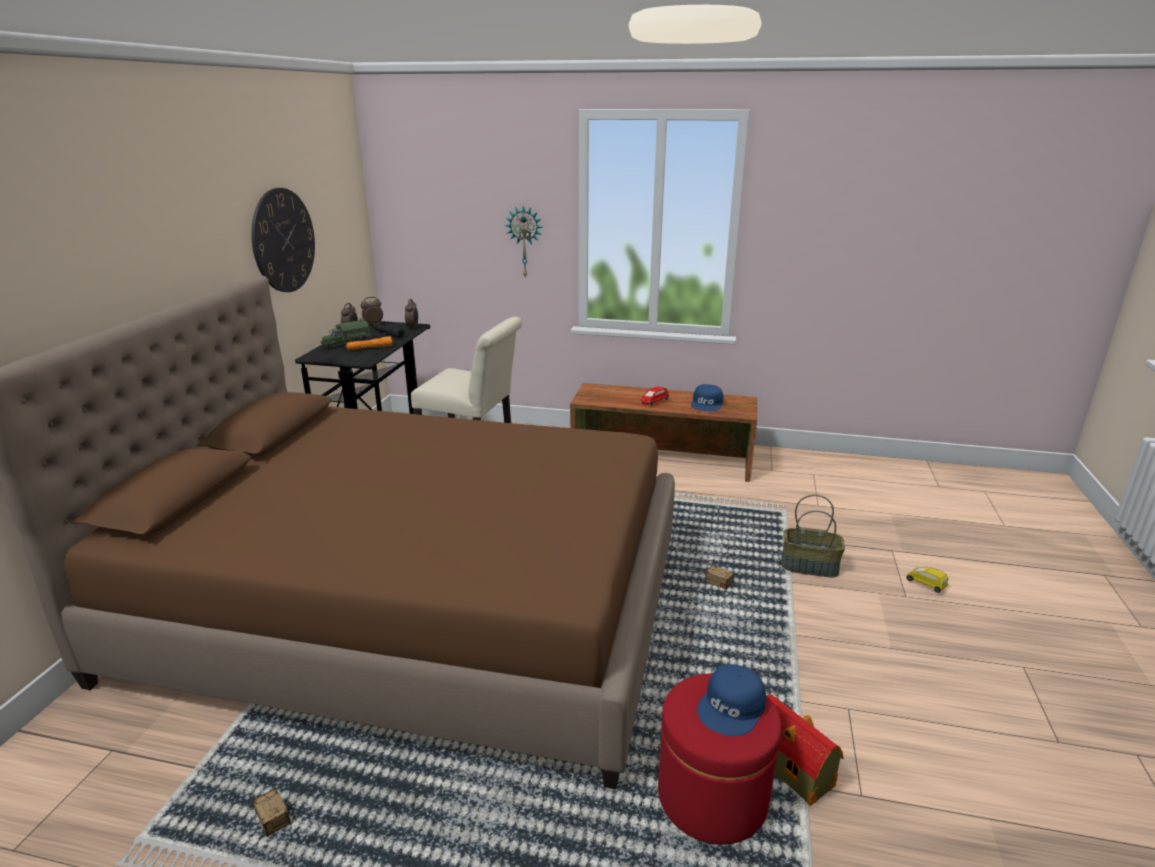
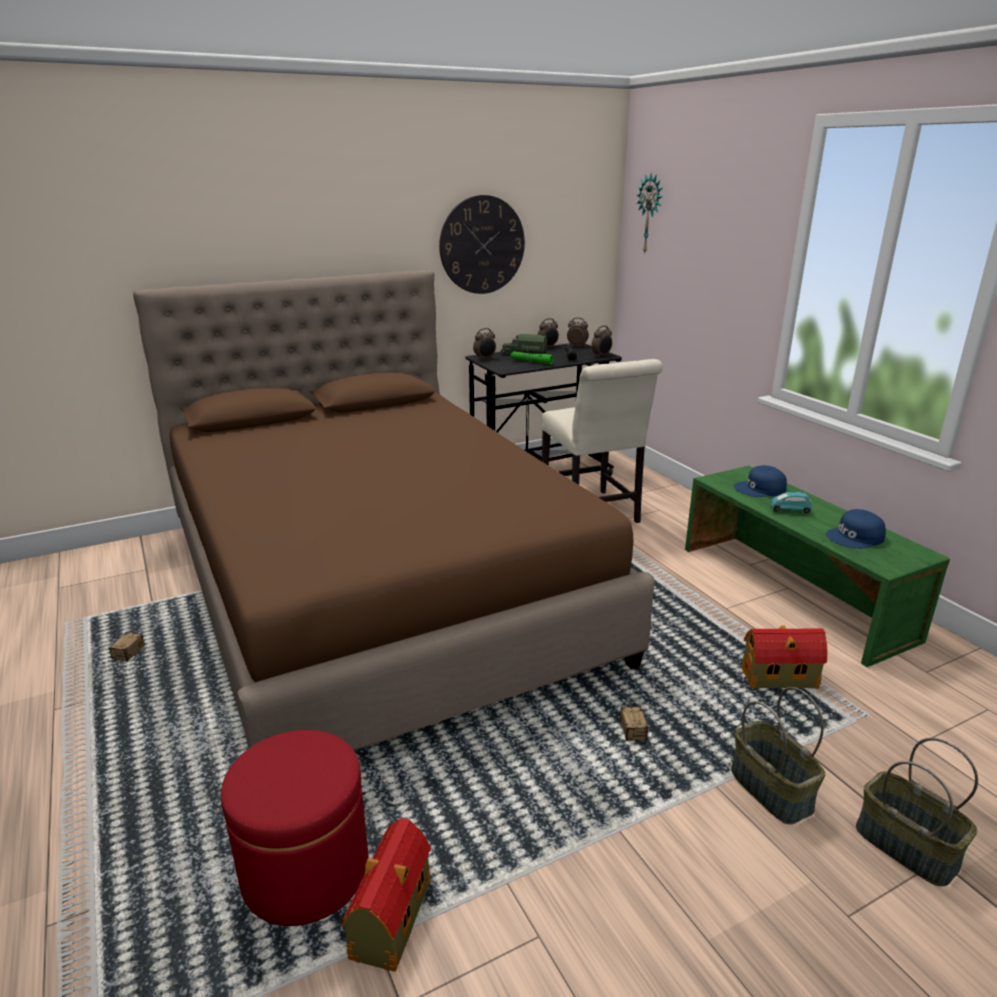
camera: 50 degrees right, 0 degrees up
orange flashlight [346,336,393,350] -> green flashlight [510,351,554,365]
wall clock [505,205,542,278] -> wall clock moved to [636,173,662,254]
brown bench [570,383,757,482] -> green bench [685,466,950,667]
red toy car [641,387,669,405] -> turquoise toy car [770,492,812,513]
blue cap [697,664,766,736] -> blue cap moved to [734,465,787,497]
yellow toy car [906,567,948,593] -> none
none -> alarm clock [473,328,496,360]
none -> toy house [741,625,827,689]
none -> basket [856,738,978,886]

